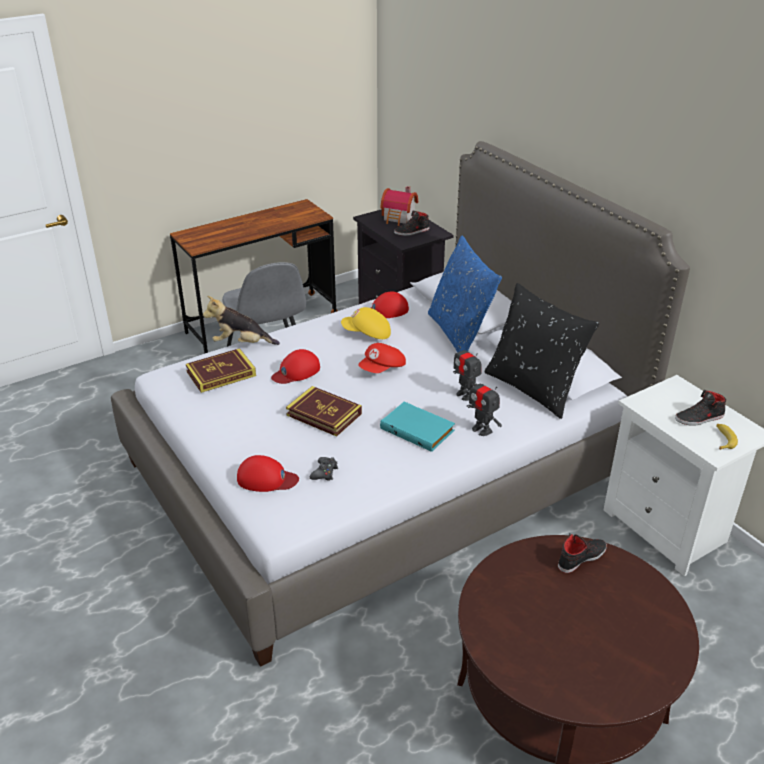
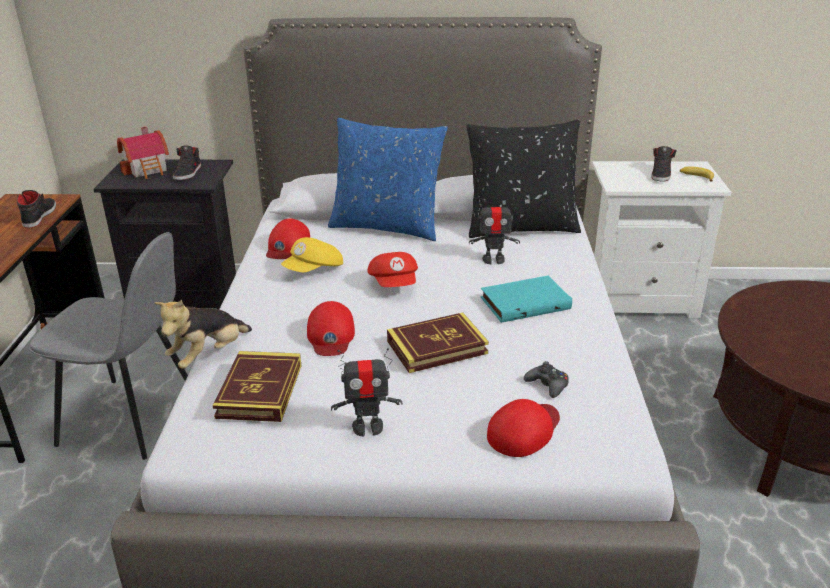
camera: 55 degrees left, 5 degrees down
toy robot [467,372,502,436] -> toy robot moved to [331,348,402,436]
black shoe [558,533,607,573] -> black shoe moved to [17,190,56,228]

